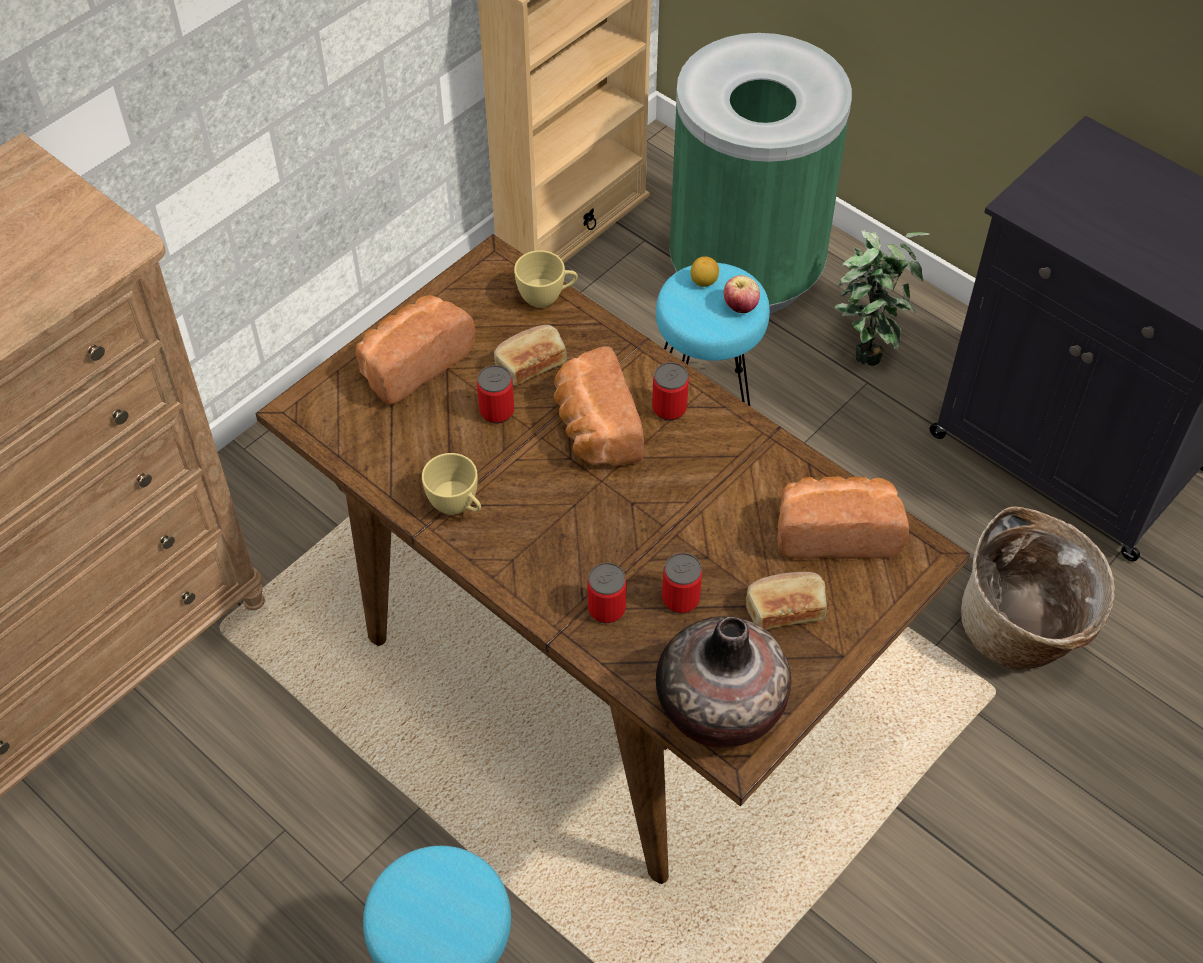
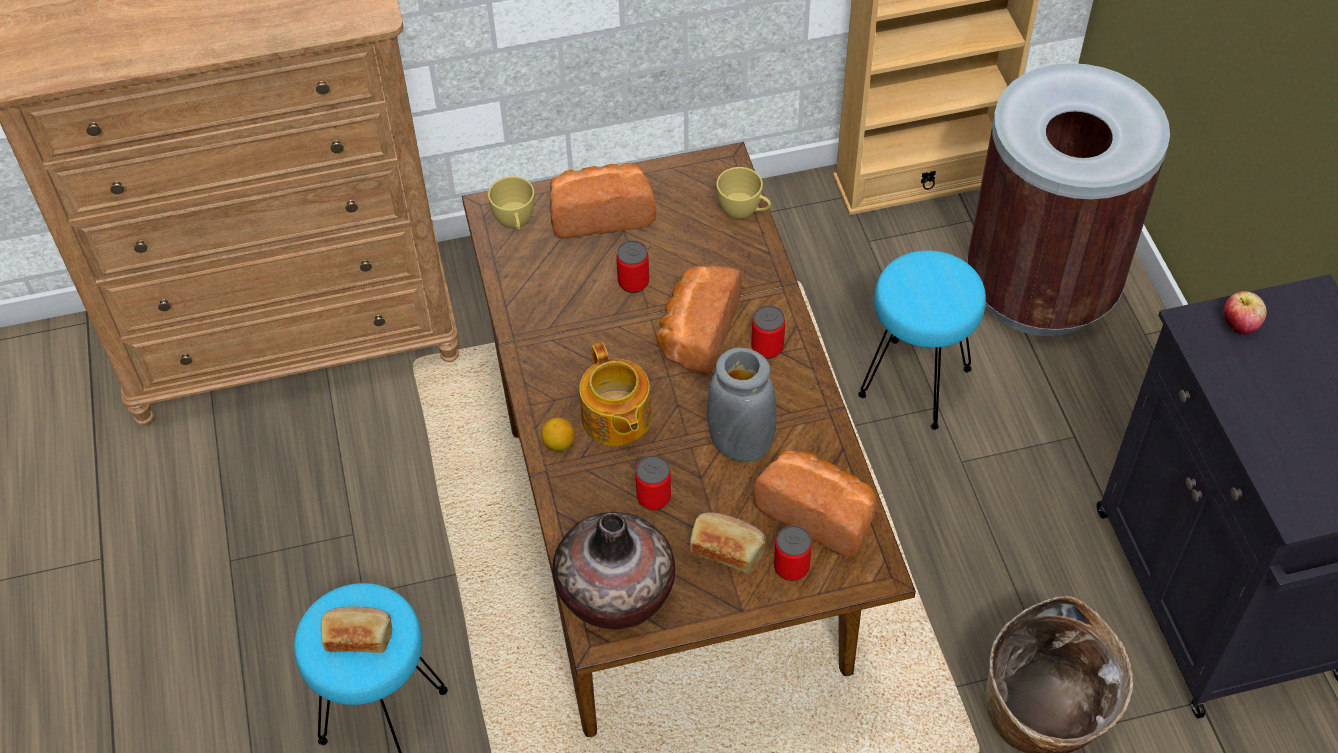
camera: 35 degrees right, 0 degrees up
yellow cup [422,453,481,515] -> yellow cup moved to [488,176,535,231]
bread [494,325,567,386] -> bread moved to [321,606,392,653]
can [587,563,626,623] -> can moved to [774,525,812,581]
green trash can [669,33,852,313] -> brown trash can [967,63,1170,336]
lemon [691,256,719,287] -> lemon moved to [541,418,575,451]
apple [724,275,760,313] -> apple moved to [1224,291,1267,335]
potted plant [835,230,930,366] -> none
none -> teapot [579,342,652,446]
none -> grey vase [707,347,777,462]

